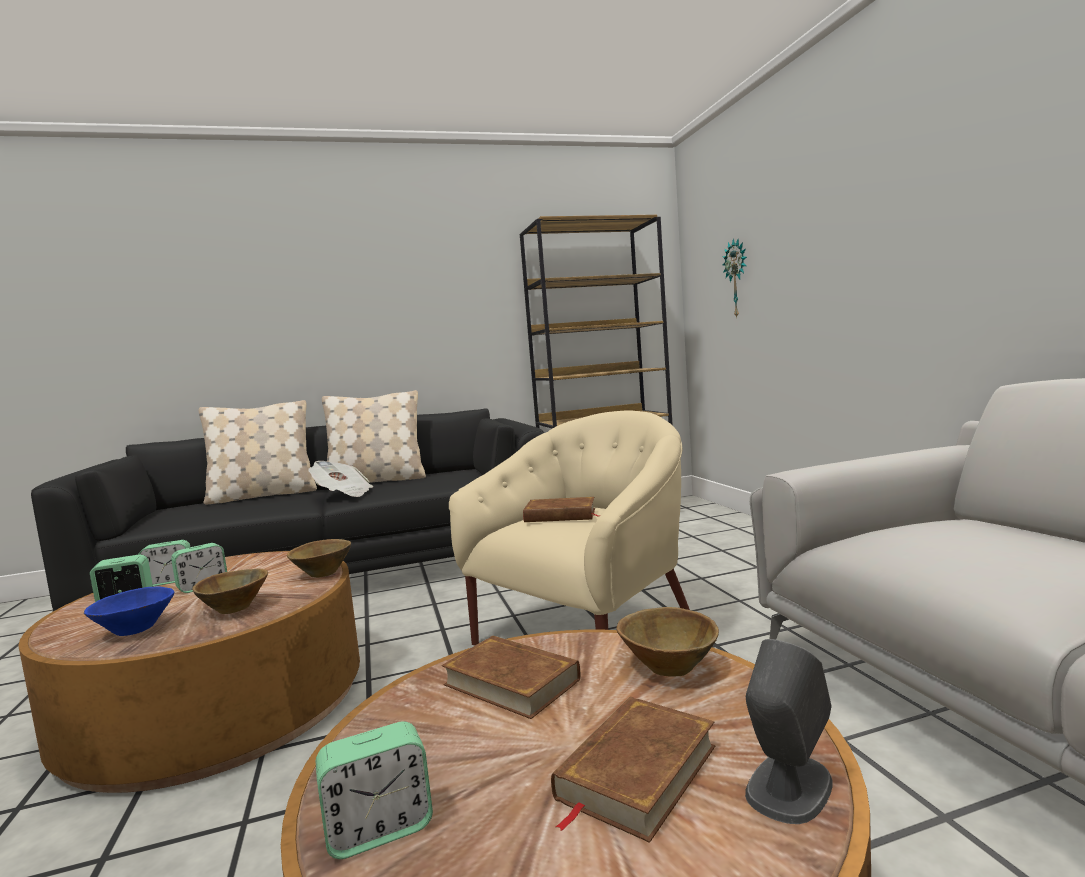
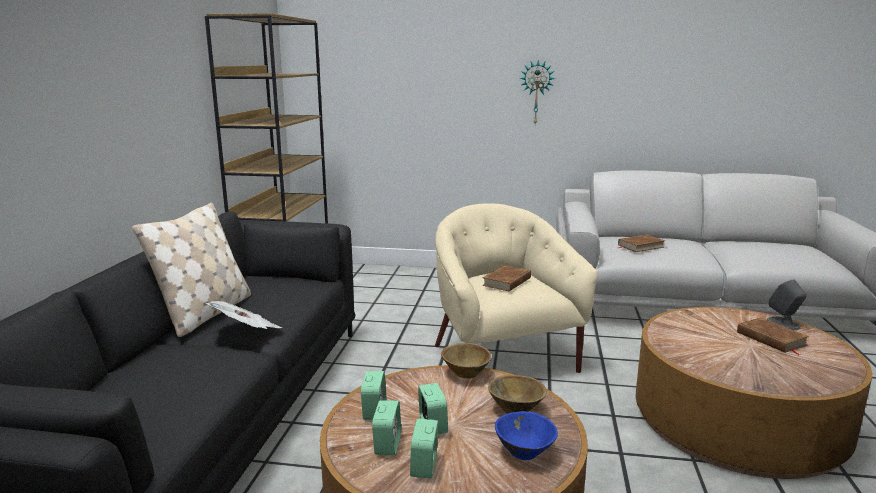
camera: 65 degrees left, 10 degrees up
beige pillow [199,400,317,505] -> none
alarm clock [316,721,433,859] -> alarm clock moved to [361,371,386,420]
brown book [441,635,580,719] -> brown book moved to [618,234,665,252]
brown bowl [617,607,719,677] -> none
wall clock [722,239,747,319] -> wall clock moved to [520,60,555,124]

